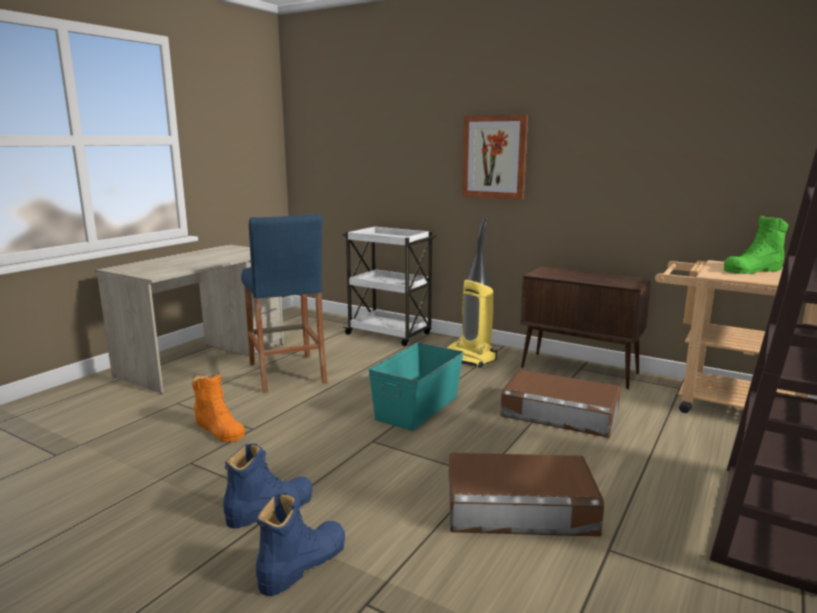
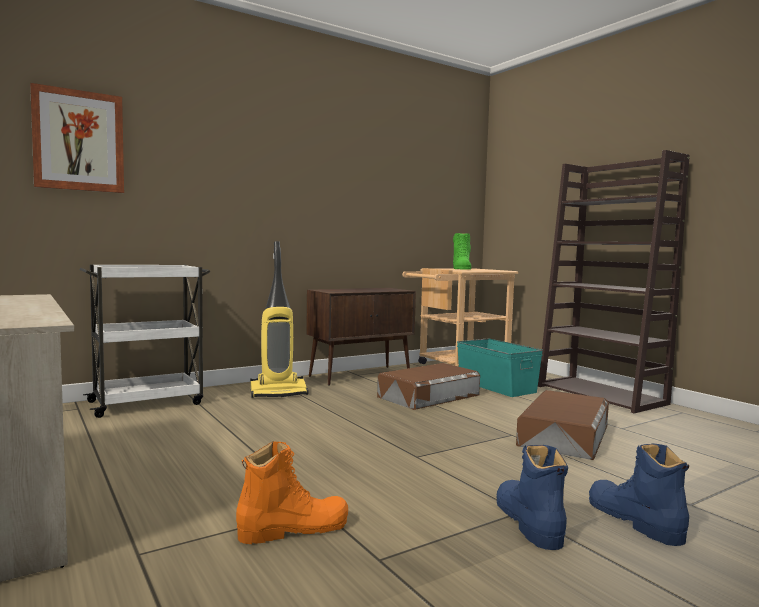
camera: 65 degrees left, 10 degrees down
blue stool [241,214,327,393] -> none
turquoise storage box [368,342,464,431] -> turquoise storage box moved to [457,338,543,397]
picture [462,115,528,200] -> picture moved to [30,83,124,193]

